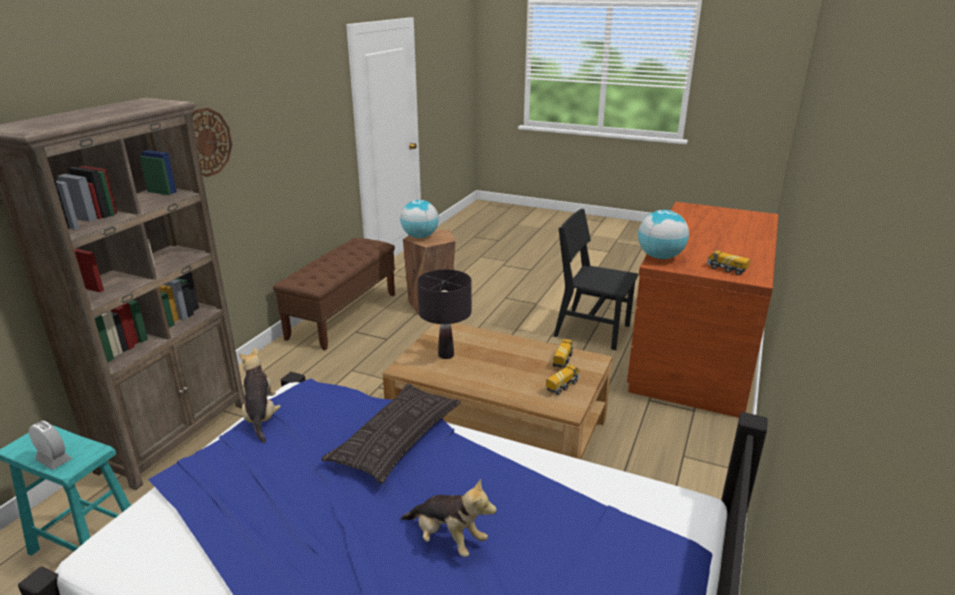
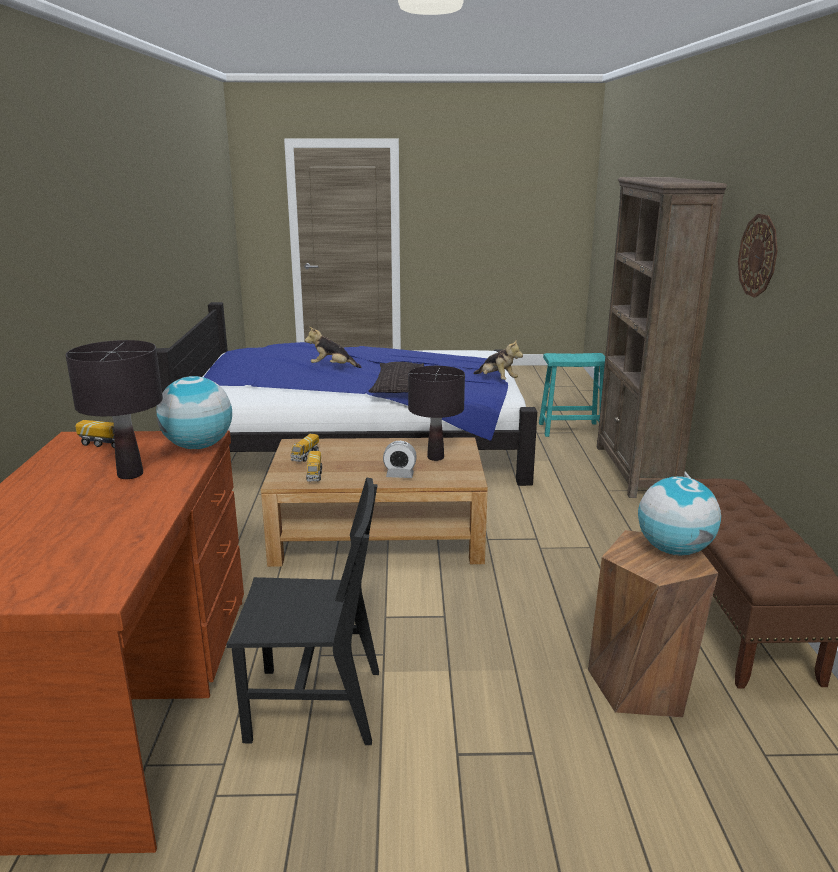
camera: 155 degrees right, 5 degrees down
alarm clock [29,421,72,470] -> alarm clock moved to [383,441,417,478]
none -> black table lamp [66,340,163,479]

